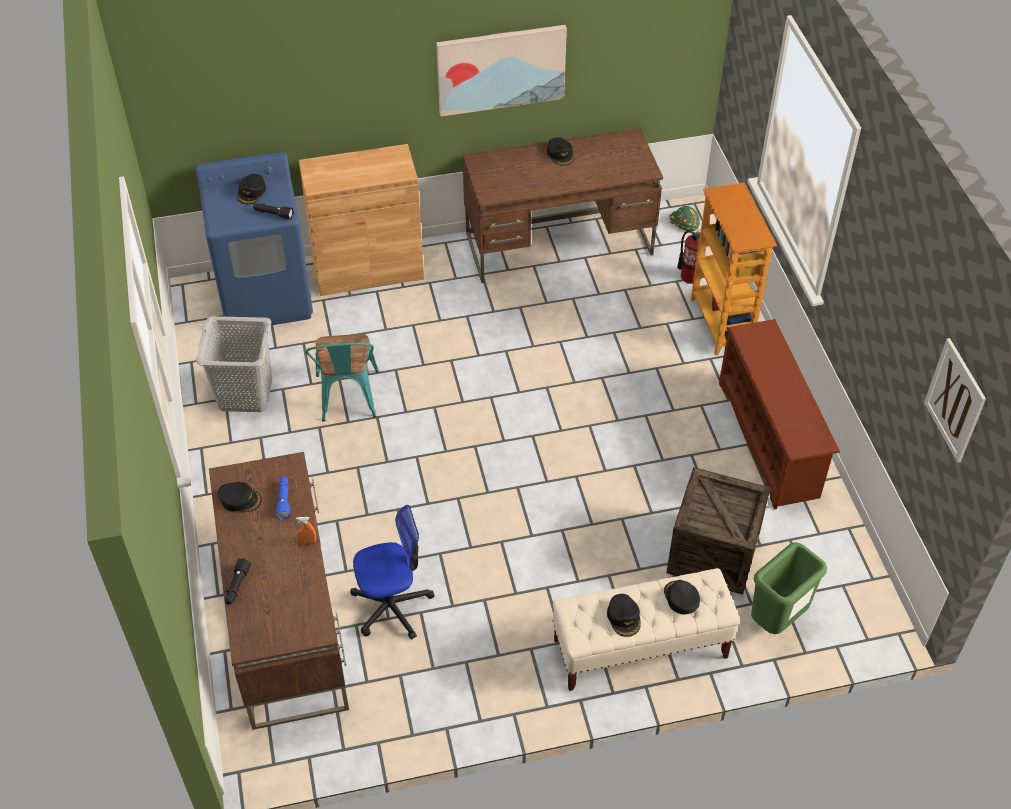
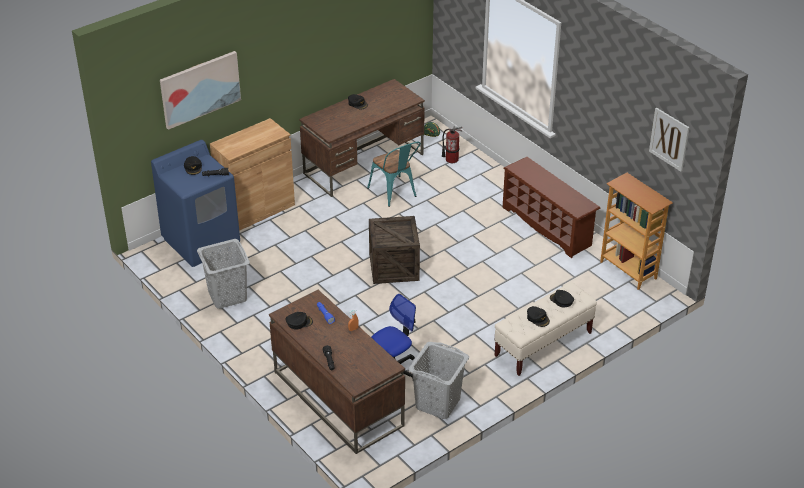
camera: 25 degrees left, 10 degrees down
turquoise chair [305,334,379,422] -> turquoise chair moved to [367,142,421,207]
picture [436,25,567,117] -> picture moved to [160,51,241,130]
crate [666,467,771,595] -> crate moved to [369,216,420,284]
bookcase [691,182,777,355] -> bookcase moved to [600,173,673,290]
green trash can [751,542,827,634] -> none
none -> grey laundry basket [409,342,469,419]

